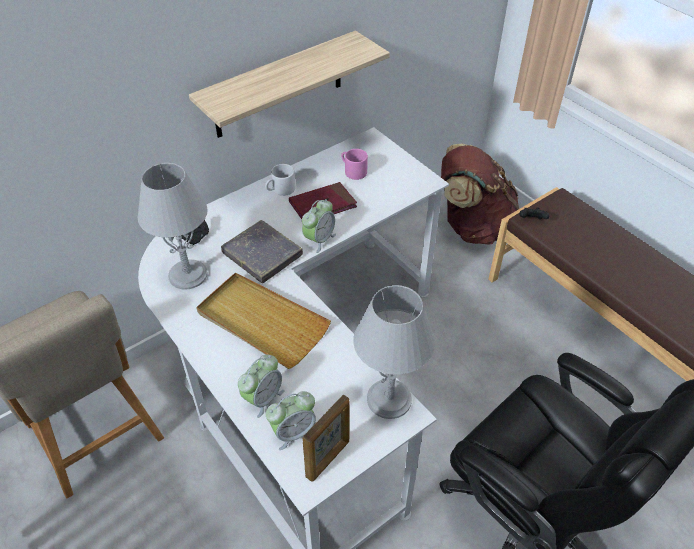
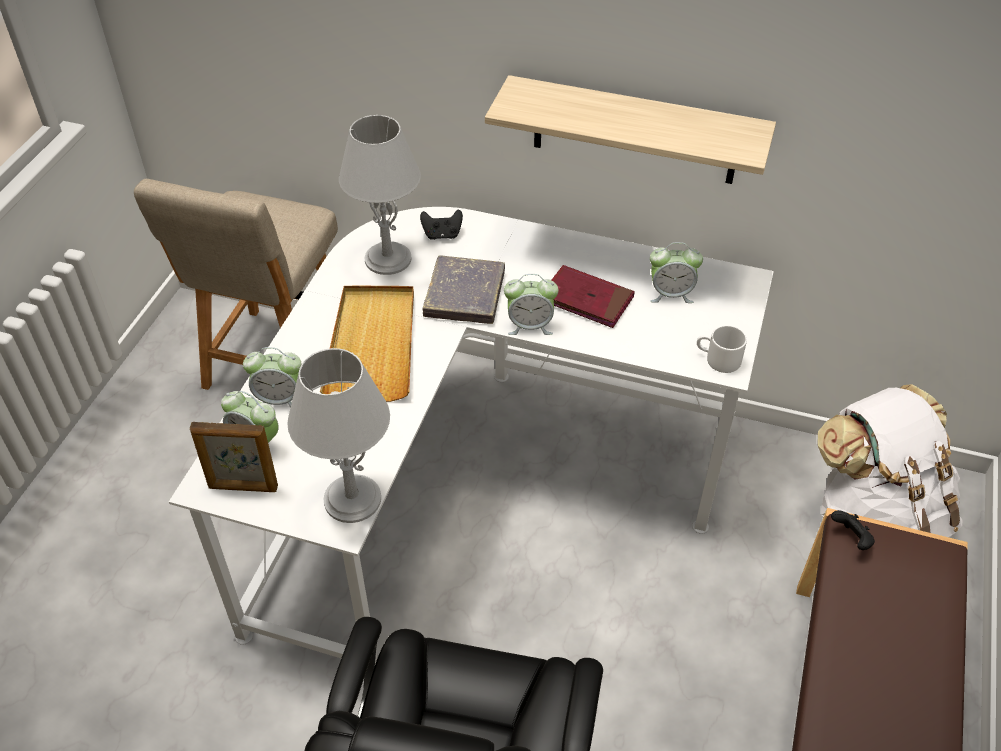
camera: 55 degrees right, 0 degrees up
white mug [265,164,296,196] -> white mug moved to [697,325,747,373]
pink mug [341,149,368,180] -> alarm clock [650,242,703,303]
brown backpack [441,144,520,245] -> white backpack [817,384,962,537]

